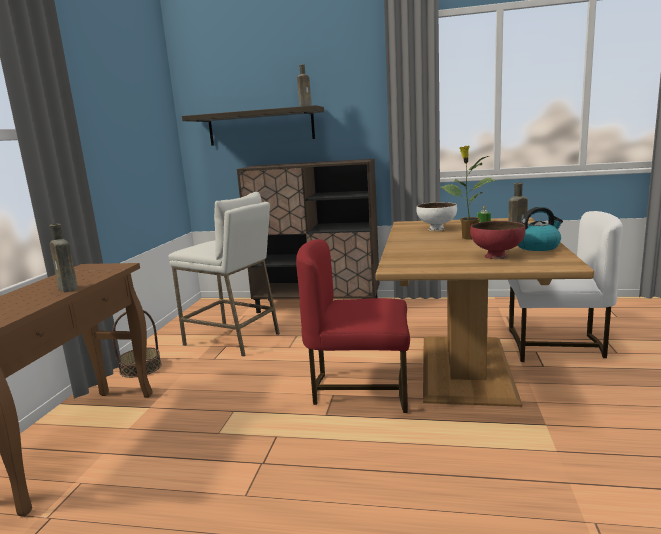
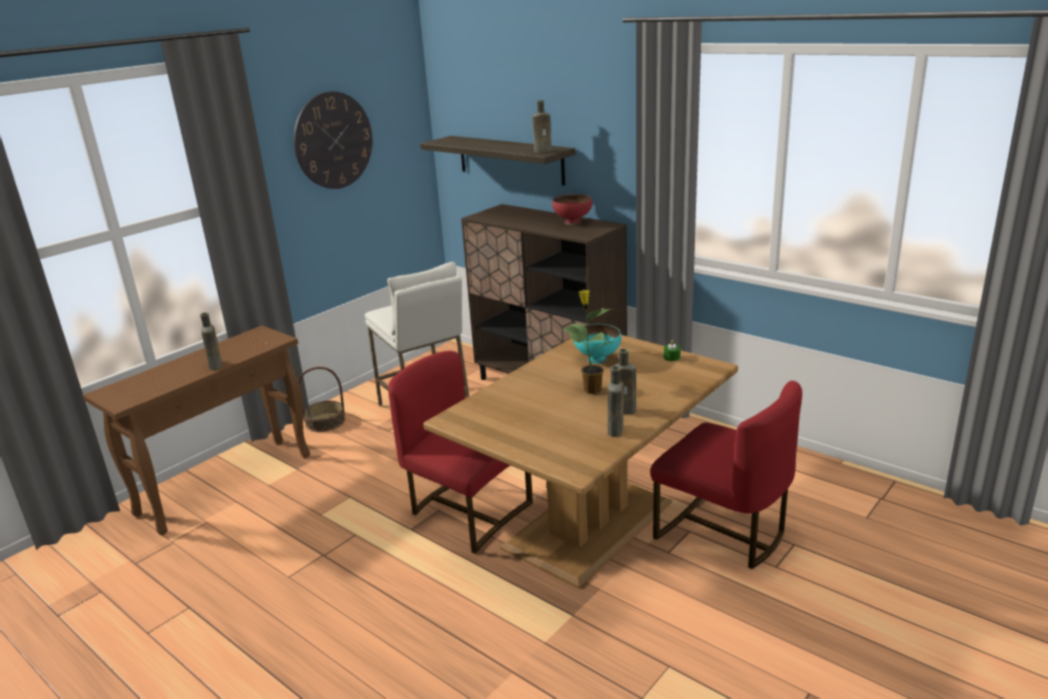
camera: 30 degrees right, 10 degrees up
white bowl [416,202,457,231] -> turquoise bowl [574,324,621,364]
red bowl [470,221,525,259] -> red bowl moved to [552,194,592,225]
white chair [508,211,623,362] -> red chair [651,381,802,569]
kettle [518,207,563,251] -> brown bottle [607,366,624,437]
none -> wall clock [294,91,372,189]

